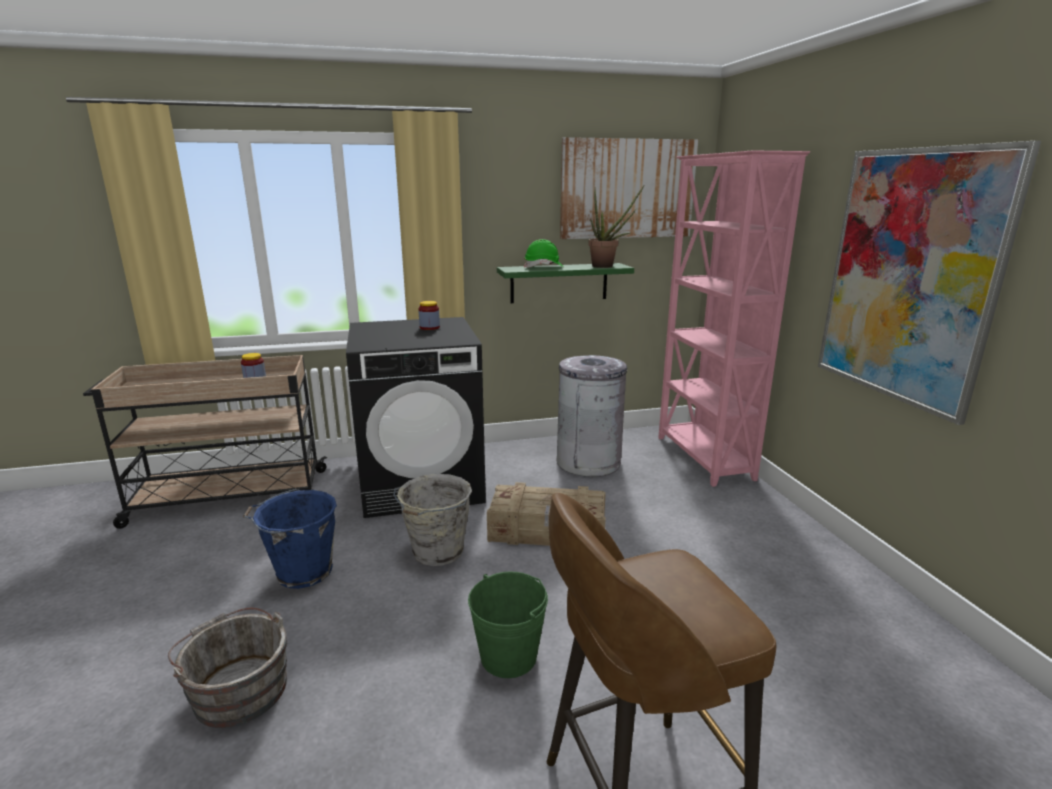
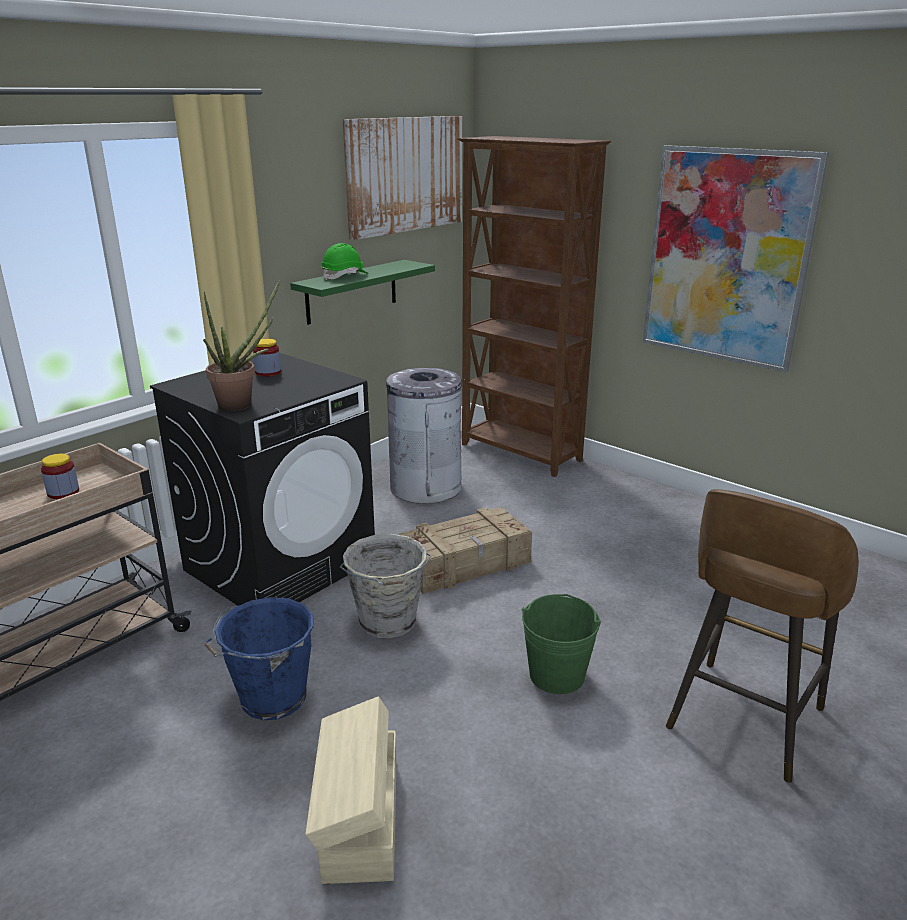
camera: 35 degrees left, 5 degrees up
grey bucket [168,608,287,728] -> beige storage box [306,696,396,884]
potted plant [588,185,645,268] -> potted plant moved to [203,280,280,411]
pink bookcase [658,150,810,487] -> brown bookcase [457,136,611,477]

